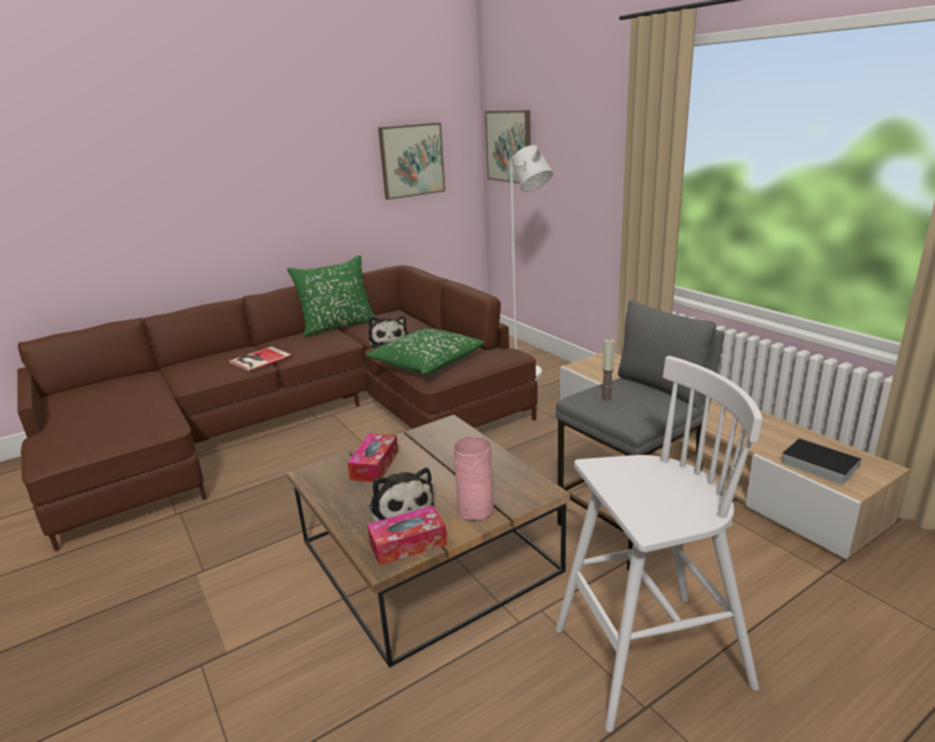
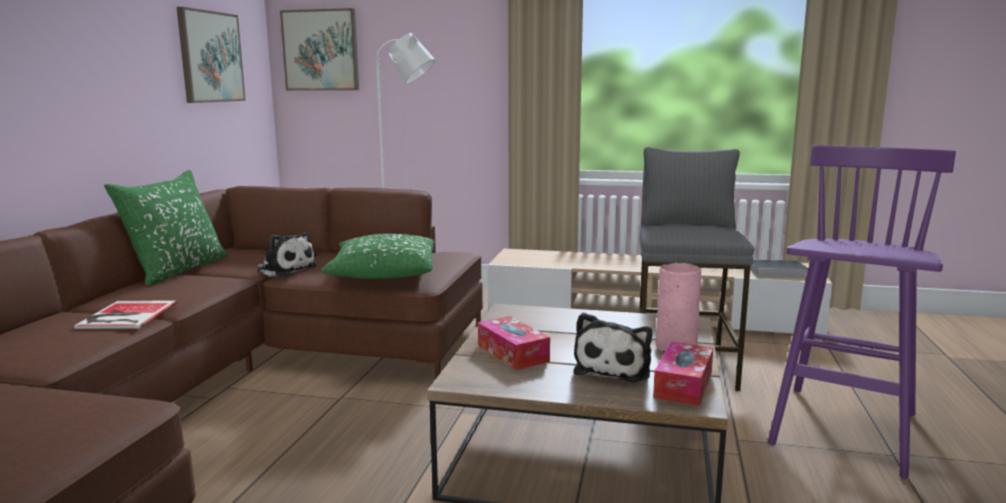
camera: 45 degrees left, 10 degrees down
plush toy [369,468,435,522] -> plush toy turned 90 degrees clockwise [574,312,652,382]
white stool [556,356,763,732] -> purple stool [768,145,956,479]
candle [601,339,614,402] -> none

